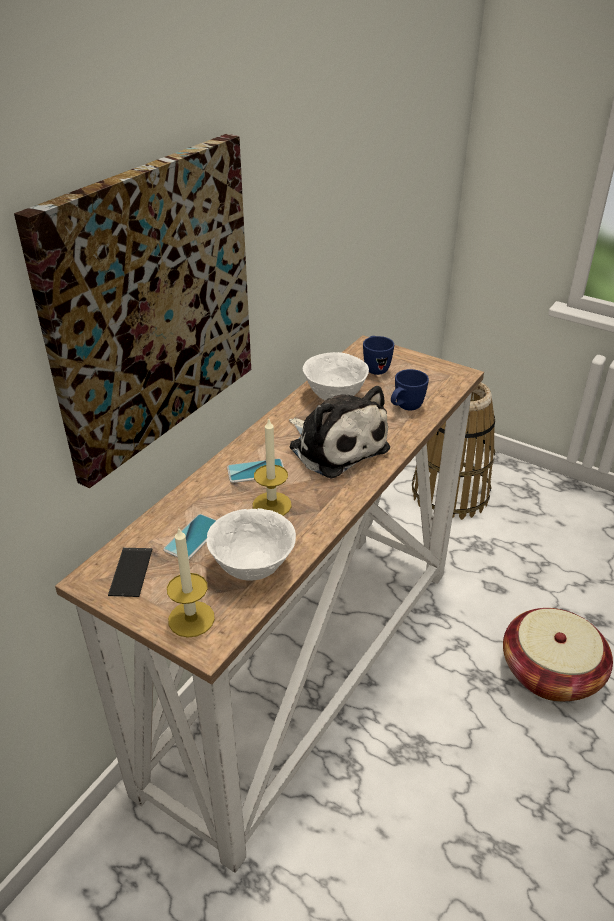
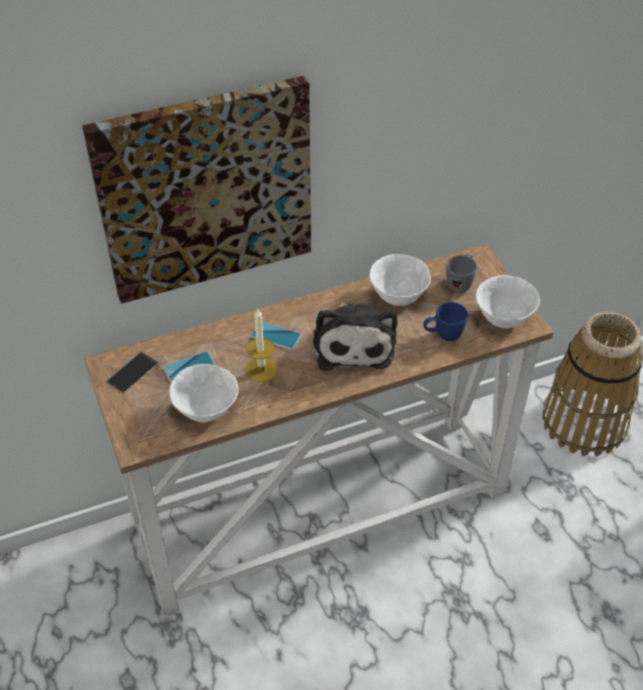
camera: 35 degrees right, 10 degrees up
candle [167,528,215,638] -> none
blue mug [363,336,394,375] -> grey mug [446,253,477,293]
basket [503,608,613,701] -> none
none -> white bowl [476,275,540,328]

